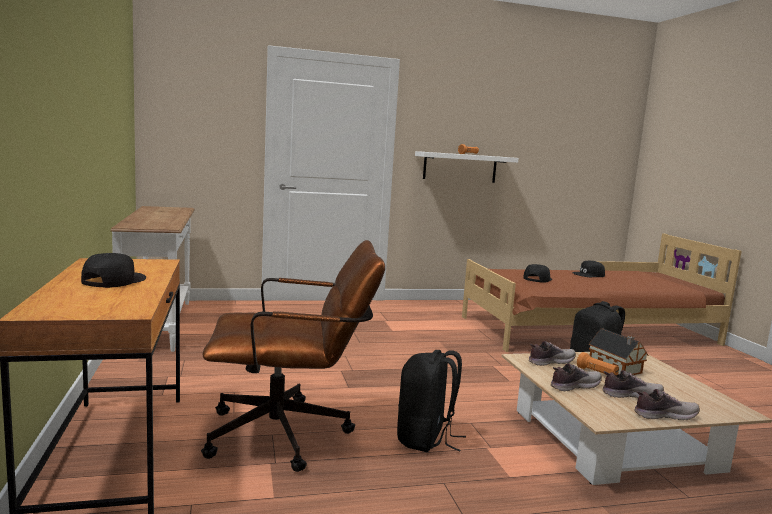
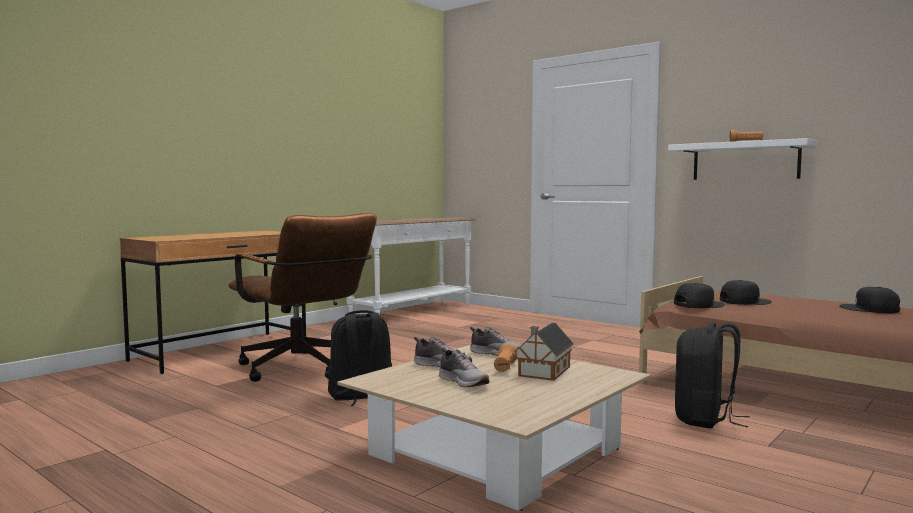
camera: 55 degrees right, 5 degrees down
black cap [81,253,146,288] -> black cap moved to [674,283,725,308]
shoe [634,389,700,420] -> none

